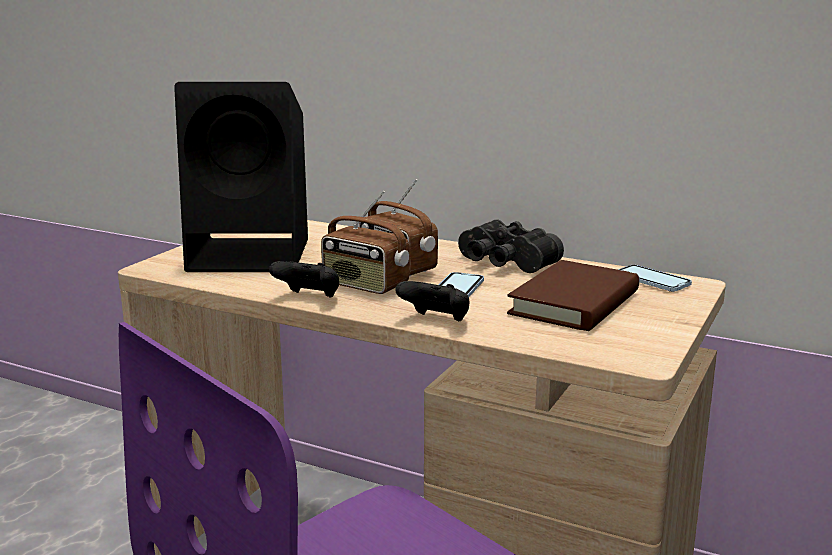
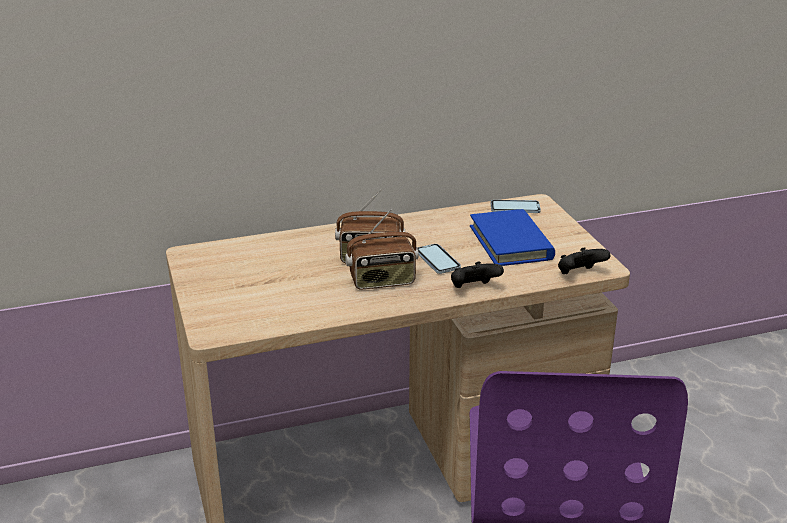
camera: 45 degrees left, 10 degrees up
black speaker [174,82,308,272] -> none
black game controller [269,261,339,298] -> black game controller moved to [558,247,610,274]
black binoculars [458,219,564,273] -> none
brown book [507,260,639,331] -> blue book [470,209,555,266]

